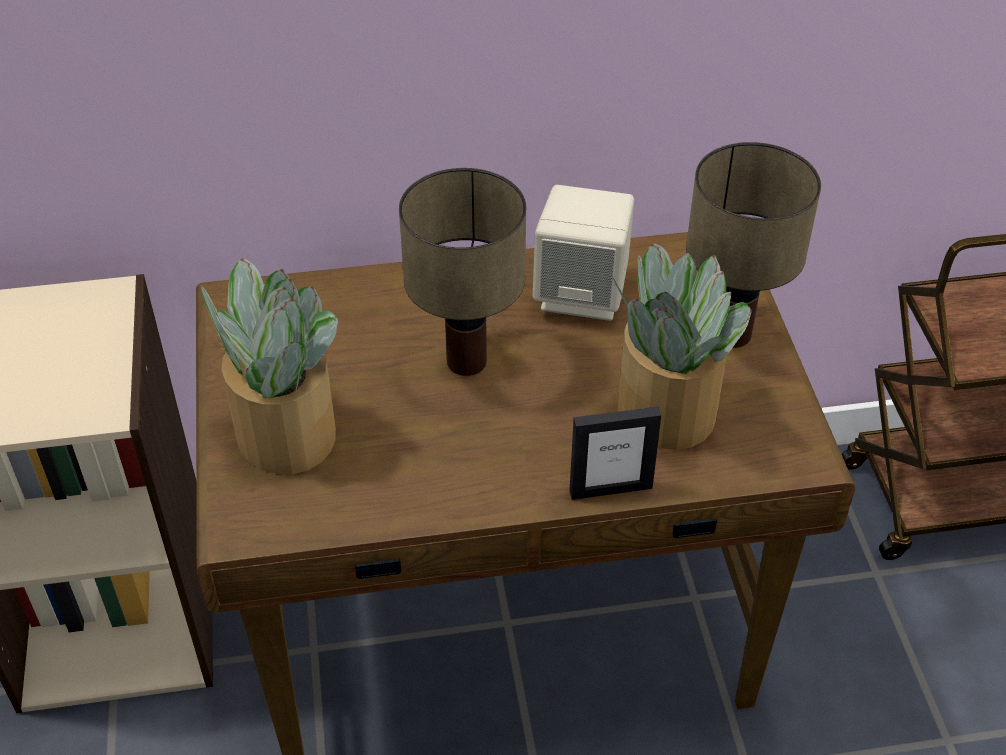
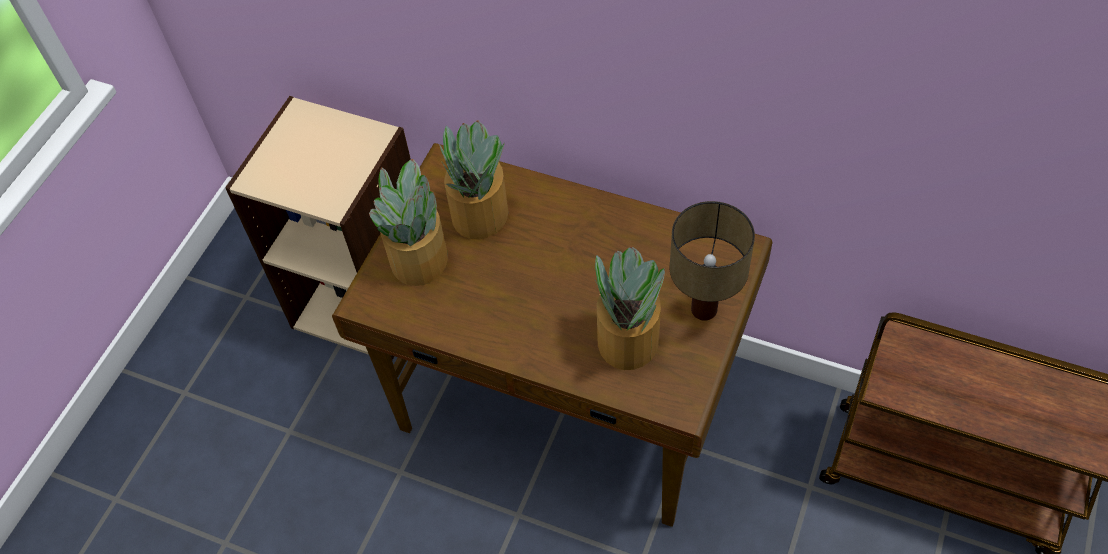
camera: 35 degrees right, 10 degrees up
table lamp [399,168,526,376] -> none
beige speaker [533,185,634,321] -> none
picture frame [570,407,661,500] -> none
none -> potted plant [439,120,508,239]

